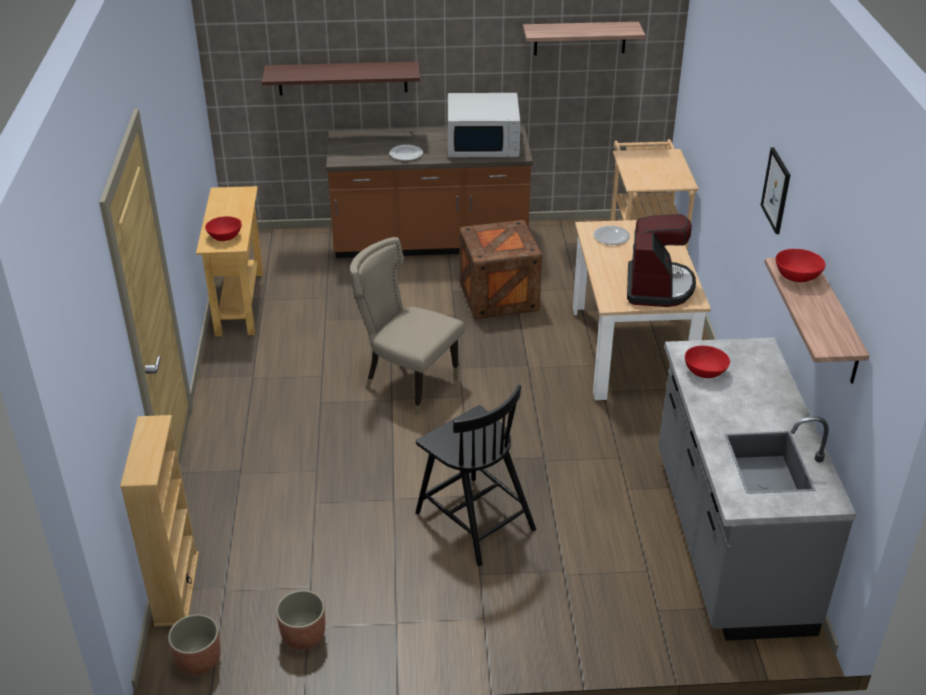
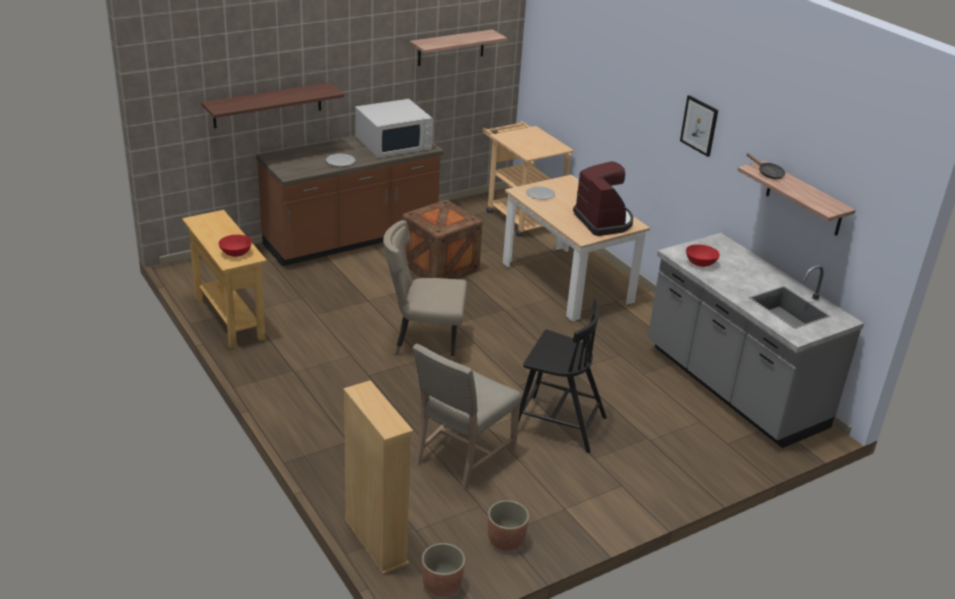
camera: 30 degrees left, 5 degrees down
red bowl [775,249,825,282] -> black frying pan [747,154,785,179]
none -> beige chair [412,344,522,490]

